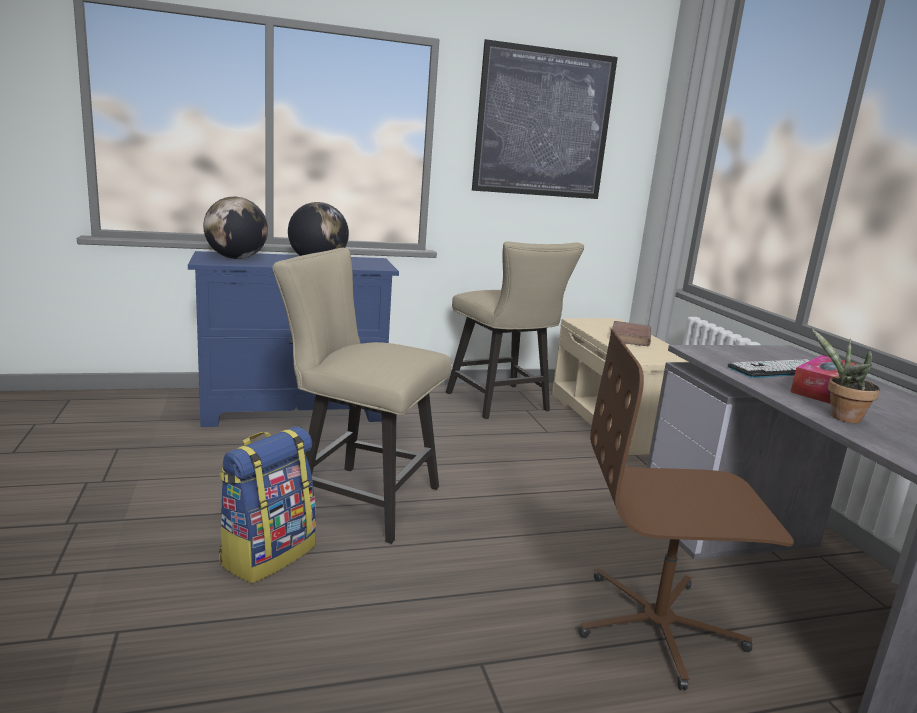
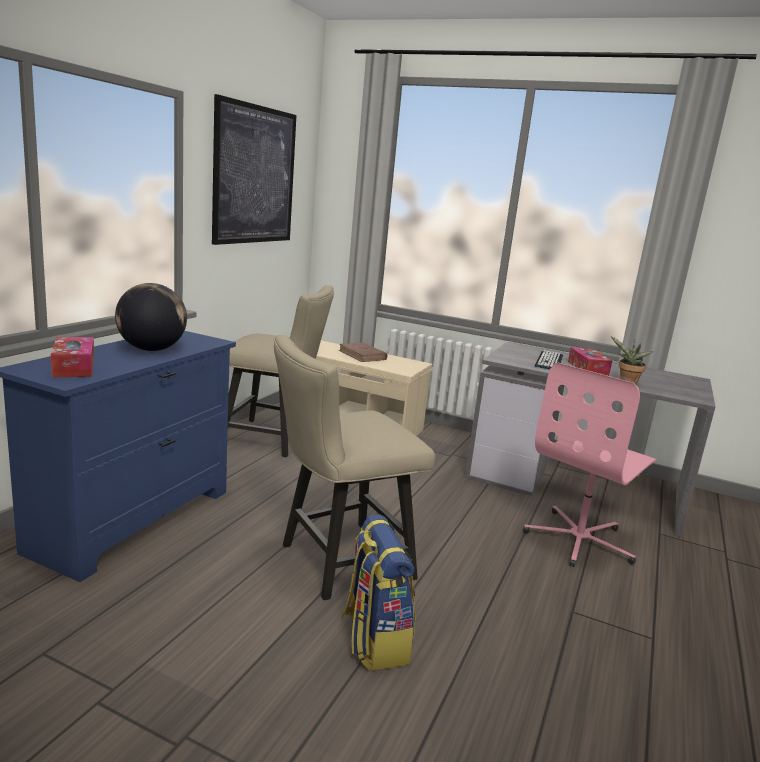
camera: 50 degrees left, 0 degrees up
globe [203,197,268,259] -> tissue box [51,337,94,377]
brown office chair [578,329,794,690] -> pink office chair [523,363,656,567]

